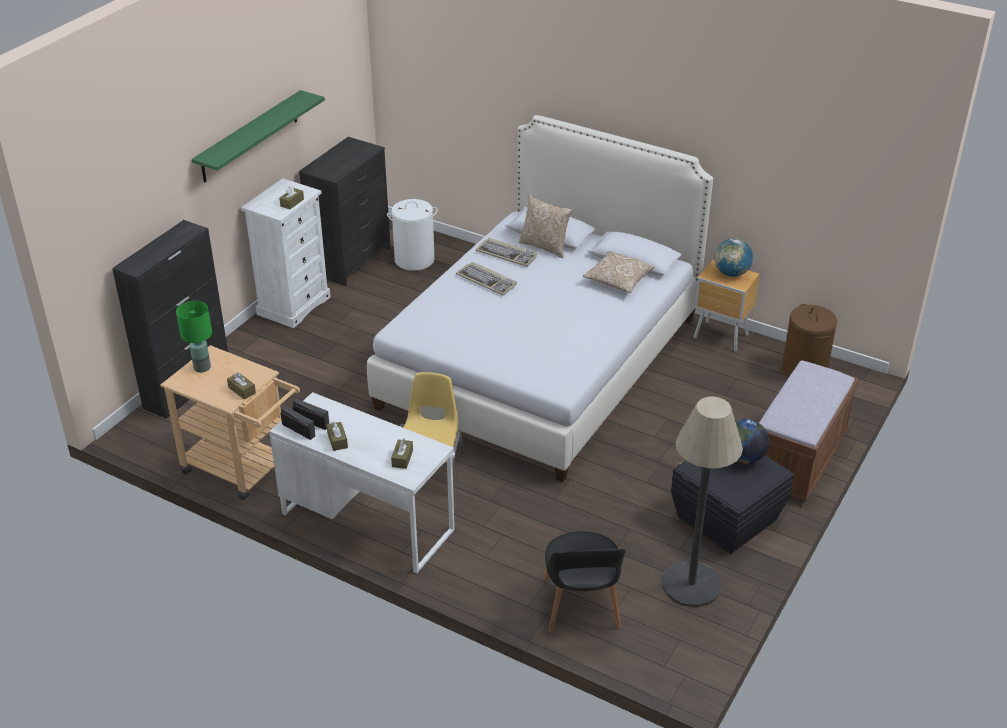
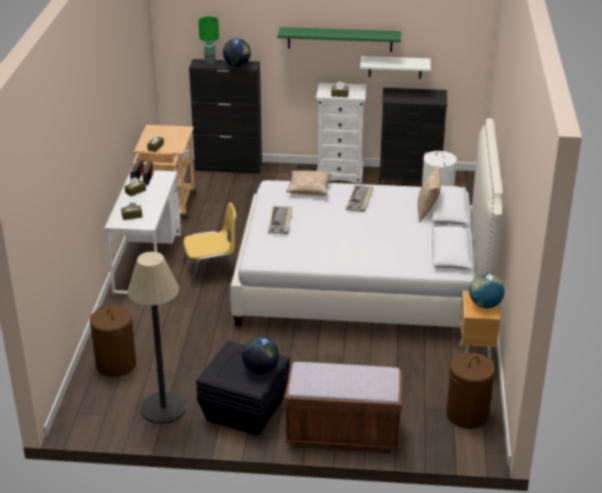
camera: 65 degrees right, 5 degrees down
green table lamp [176,301,212,373] -> green table lamp moved to [199,17,219,65]
keyboard [476,238,537,267] -> keyboard moved to [268,206,292,234]
black chair [543,531,625,633] -> brown laundry basket [90,305,136,377]
pillow [583,251,655,293] -> pillow moved to [286,171,332,195]
none -> globe [223,38,251,67]
none -> white shelf [360,56,431,79]

